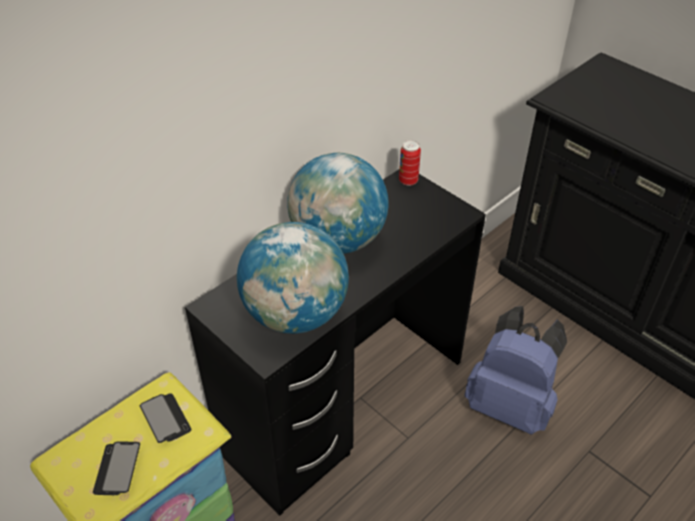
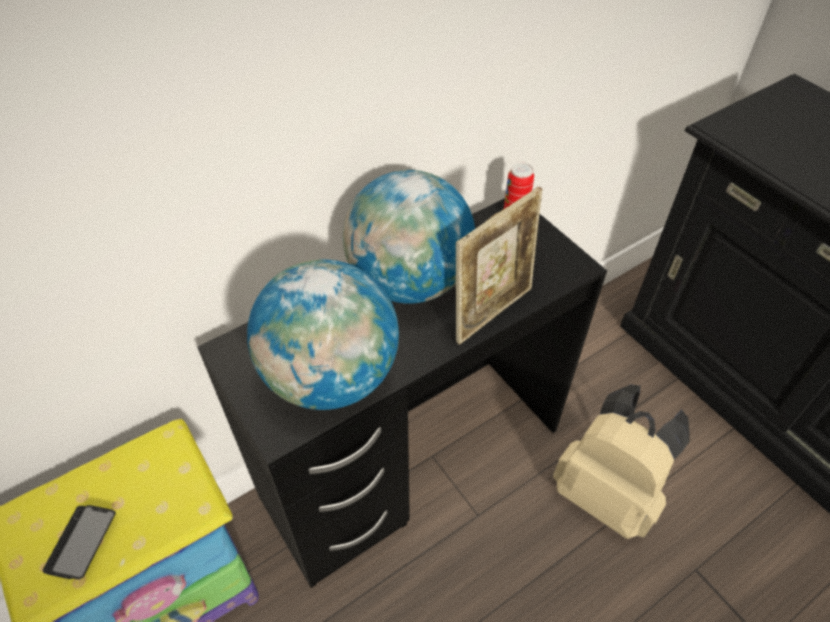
camera: 10 degrees right, 5 degrees up
phone [140,393,192,443] -> none
blue backpack [465,306,567,435] -> beige backpack [553,384,690,539]
none -> picture frame [456,187,542,345]

